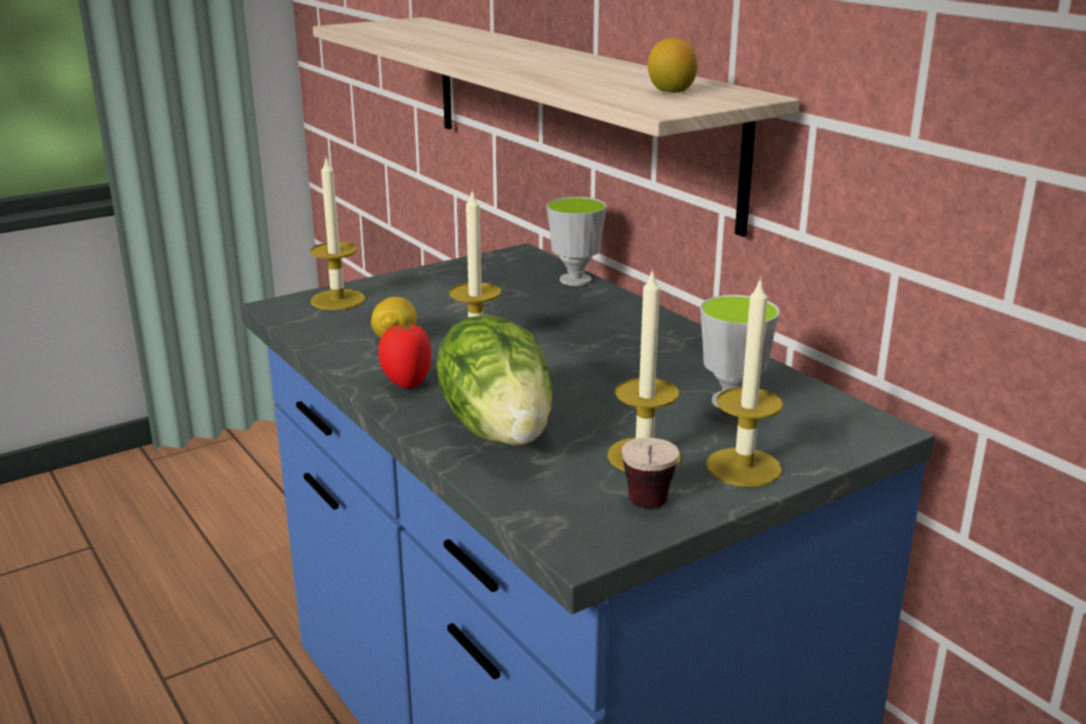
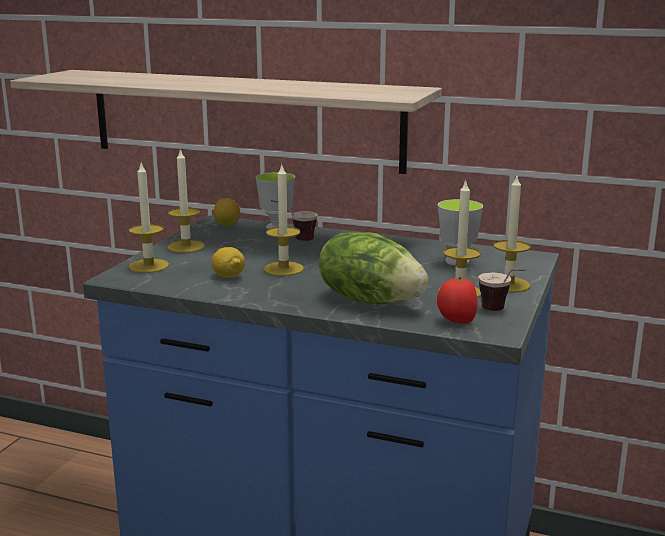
camera: 35 degrees left, 5 degrees down
tomato [378,322,431,389] -> tomato moved to [437,277,478,324]
lemon [648,38,698,93] -> lemon moved to [214,198,240,226]
none -> candle [167,148,205,253]
none -> cup [271,200,318,241]

